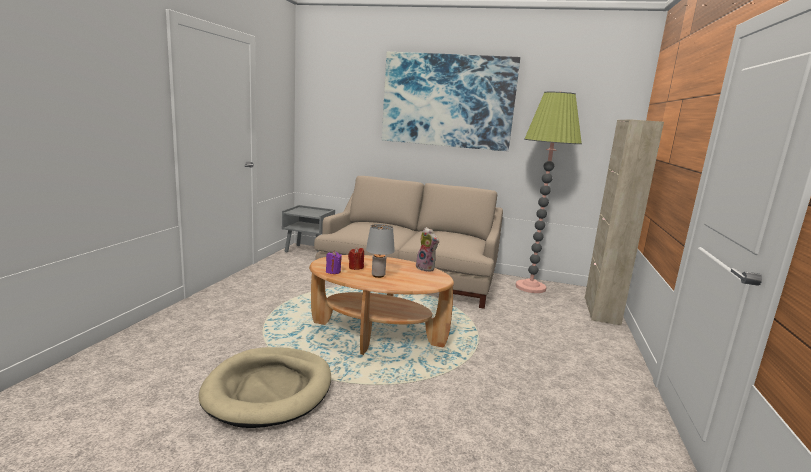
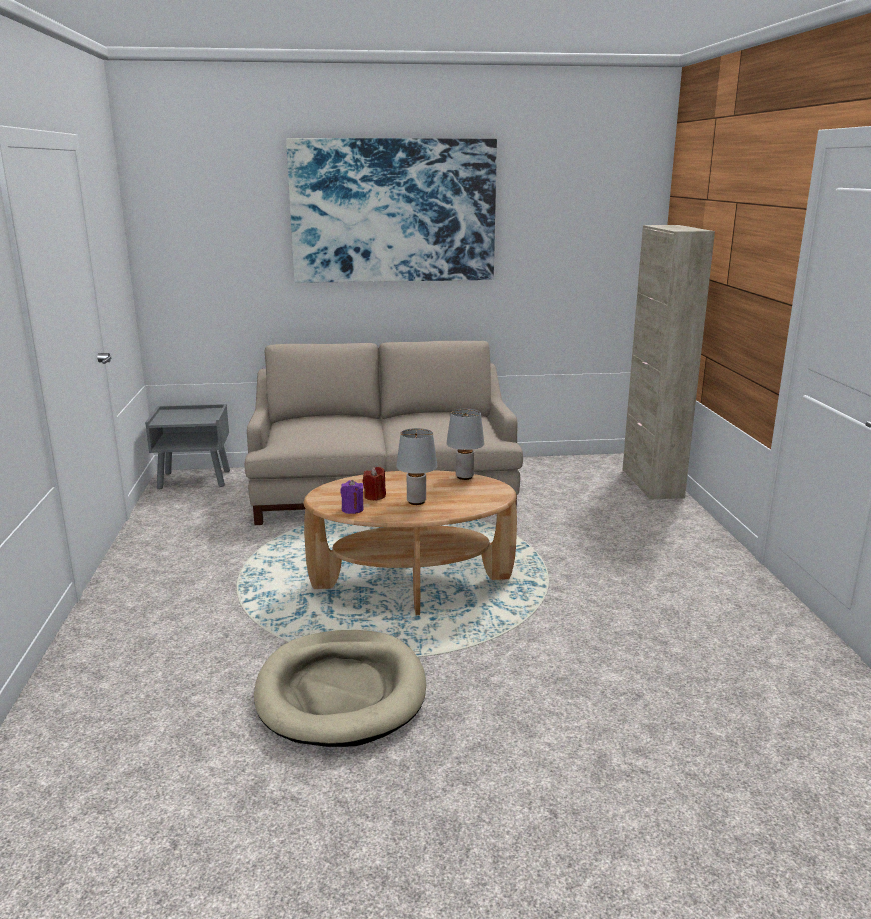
camera: 20 degrees left, 5 degrees up
plush toy [416,227,439,272] -> grey table lamp [446,409,484,480]
floor lamp [516,92,582,293] -> none

